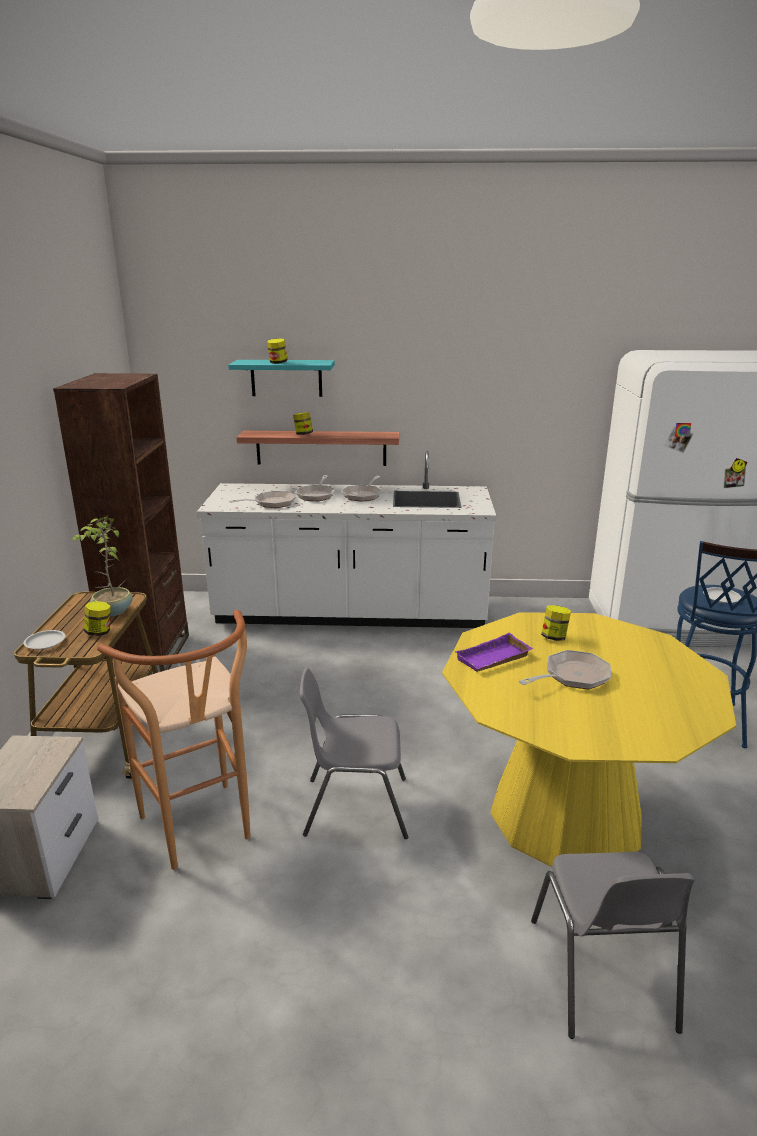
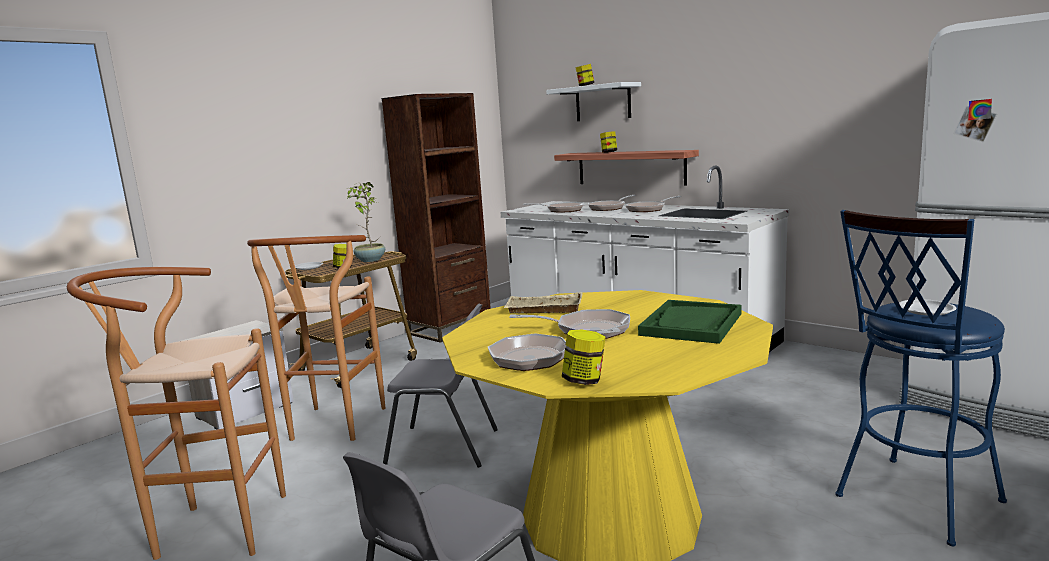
camera: 40 degrees right, 10 degrees down
turquoise shelf [228,360,335,397] -> white shelf [546,82,641,121]
grey chair [299,668,408,839] -> grey chair turned 150 degrees clockwise [383,304,498,468]
purple tray [455,633,533,672] -> beige tray [504,292,583,313]
jar [541,605,571,641] -> jar moved to [562,329,606,385]
none -> brown stool [67,267,286,560]
none -> frying pan [488,328,620,371]
none -> green tray [638,300,742,344]

